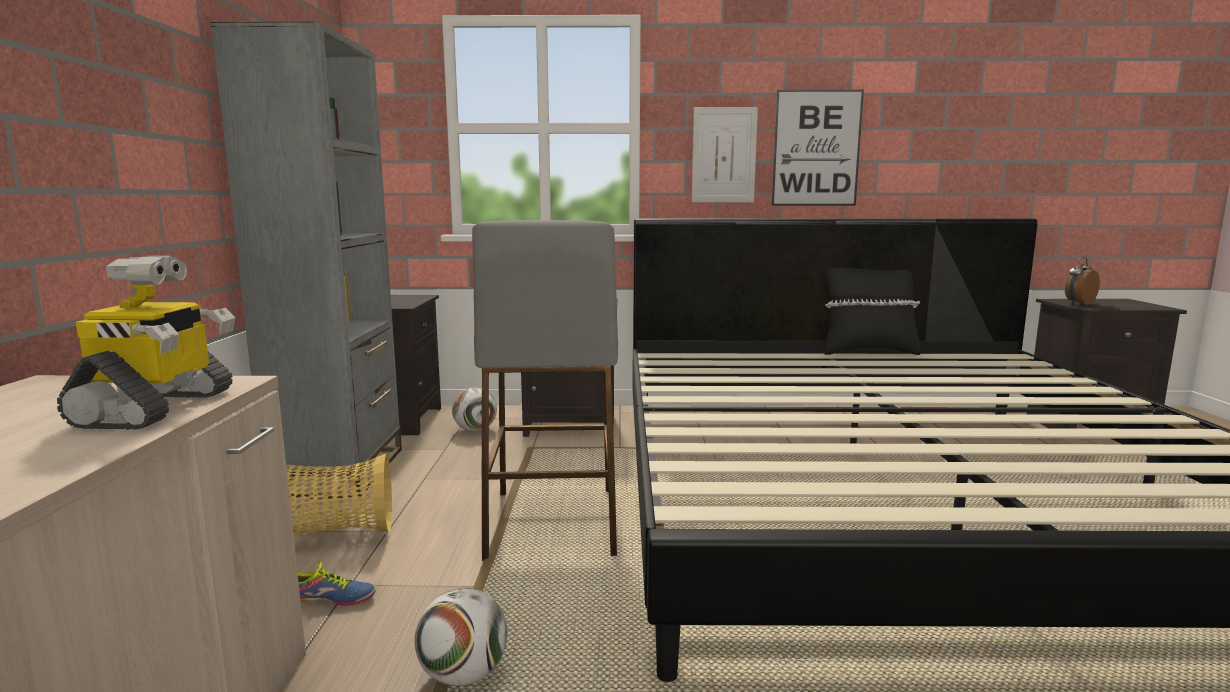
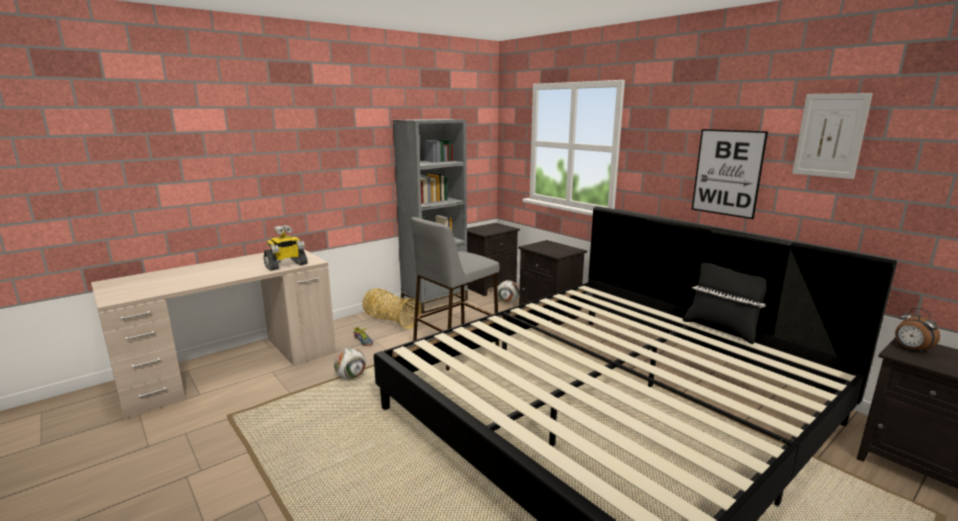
camera: 50 degrees right, 5 degrees up
picture [692,107,758,202] -> picture moved to [792,93,873,179]
alarm clock [1065,257,1100,305] -> alarm clock turned 135 degrees counterclockwise [895,308,940,354]

